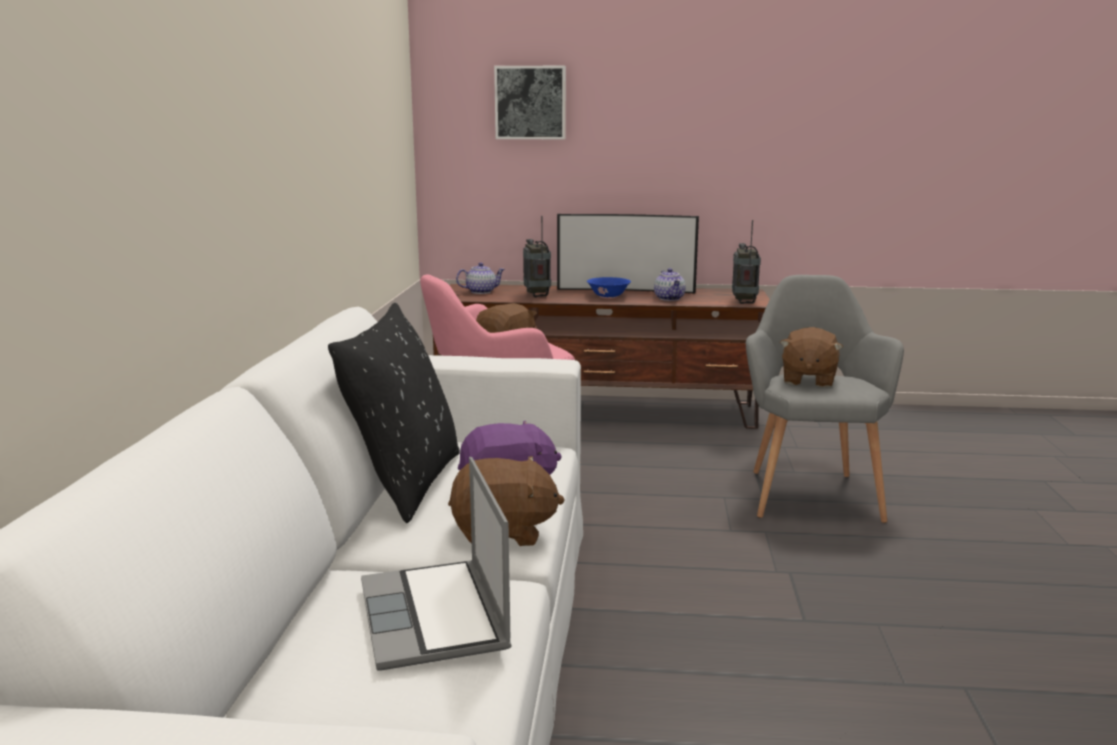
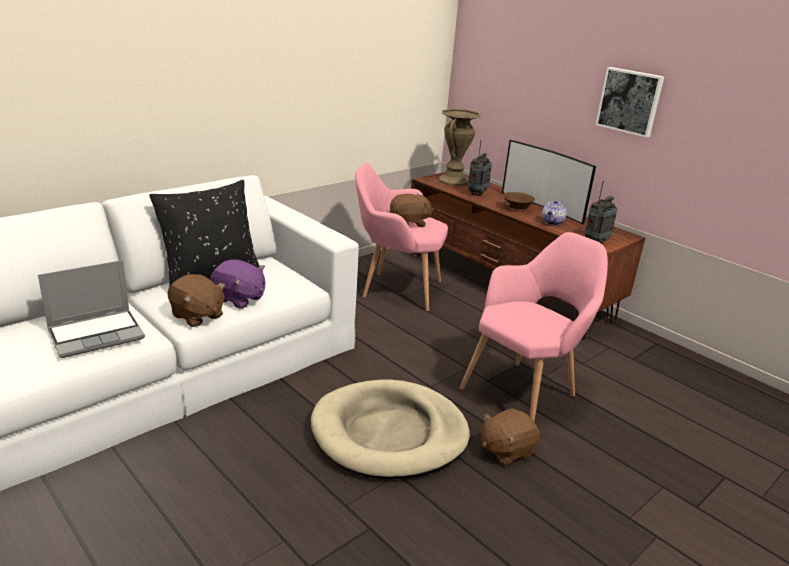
camera: 40 degrees right, 10 degrees up
laptop [361,457,511,671] -> laptop turned 150 degrees counterclockwise [38,260,145,358]
teapot [456,262,505,294] -> brown vase [439,109,481,186]
picture [494,66,566,139] -> picture moved to [595,67,664,138]
blue bowl [587,277,631,299] -> brown bowl [503,192,535,211]
grey armchair [746,275,904,523] -> pink armchair [460,232,608,421]
brown plush toy [780,327,843,388] -> brown plush toy moved to [481,408,540,466]
none -> beige dog bed [311,379,470,479]

